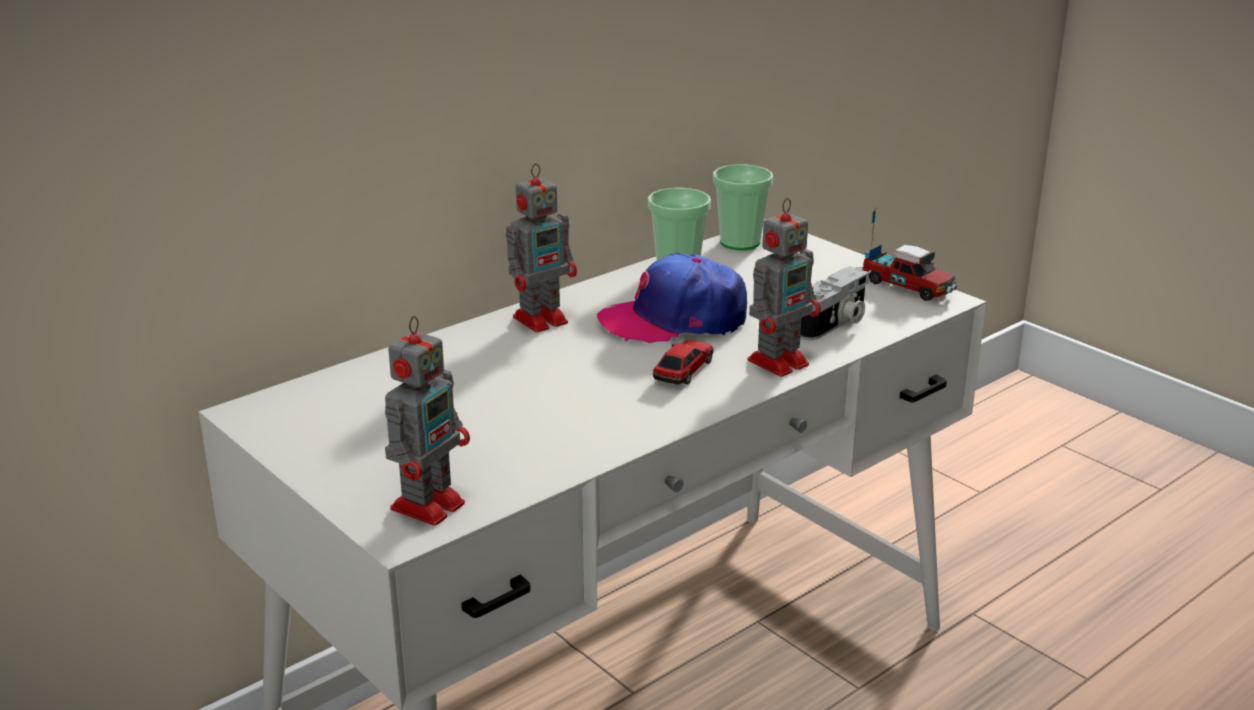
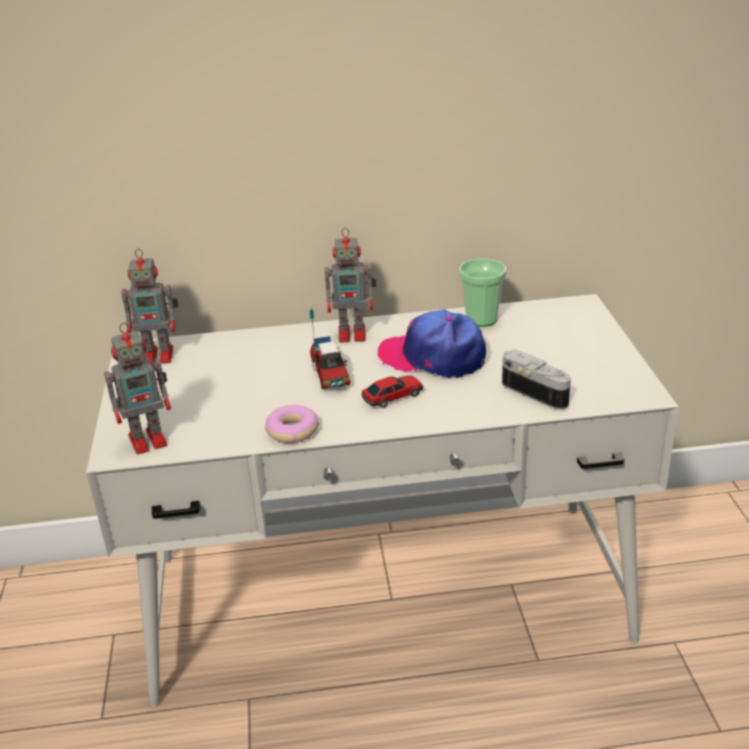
camera: 35 degrees right, 5 degrees up
cup [713,165,773,250] -> none
toy robot [748,198,821,377] -> toy robot moved to [121,248,179,364]
camera [800,267,869,340] -> camera turned 120 degrees counterclockwise [502,349,571,410]
toy truck [862,207,957,301] -> toy truck moved to [310,307,351,389]
none -> donut [265,405,319,443]

